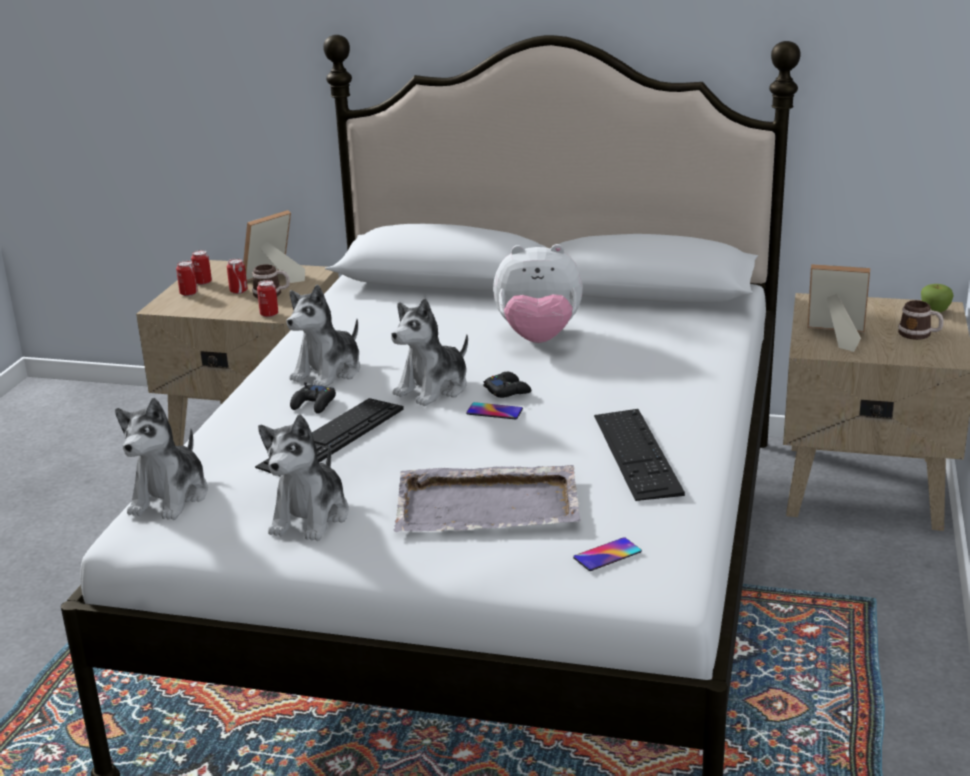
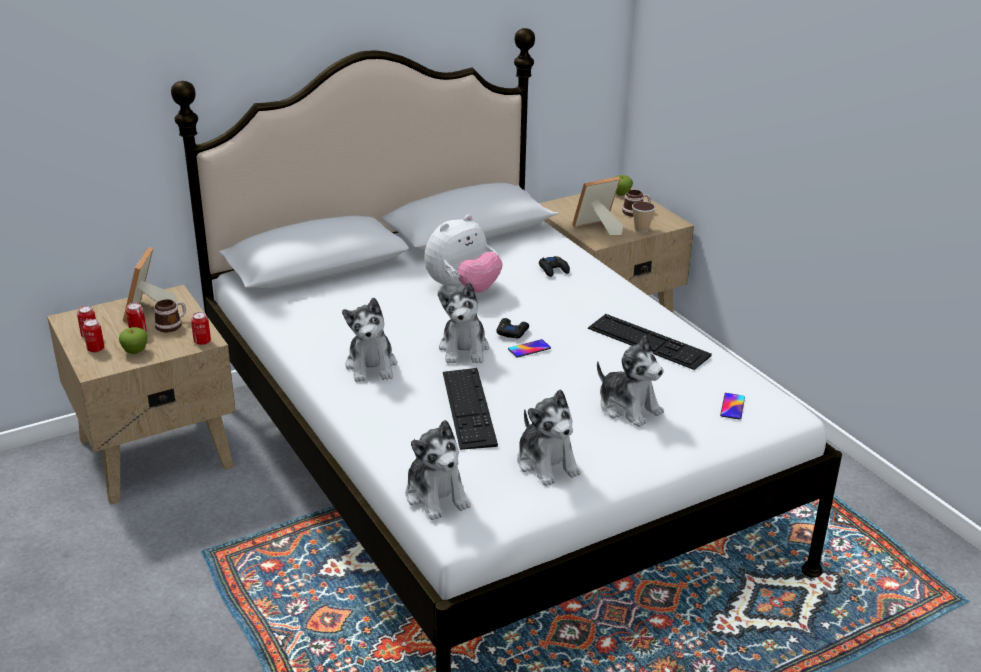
camera: 45 degrees left, 5 degrees up
black game controller [290,382,336,414] -> black game controller moved to [539,256,570,277]
grey tray [394,465,581,532] -> plush toy [597,335,664,427]
none -> apple [119,327,148,354]
none -> cup [632,202,656,233]

